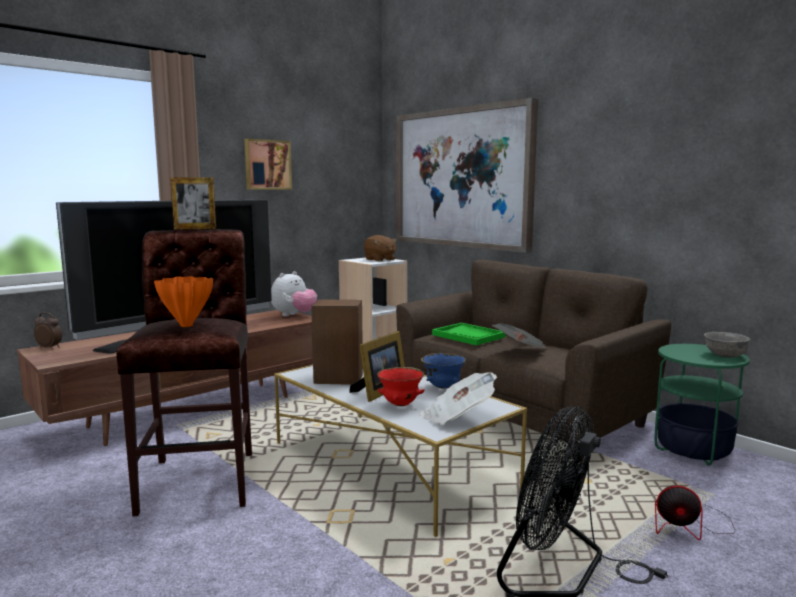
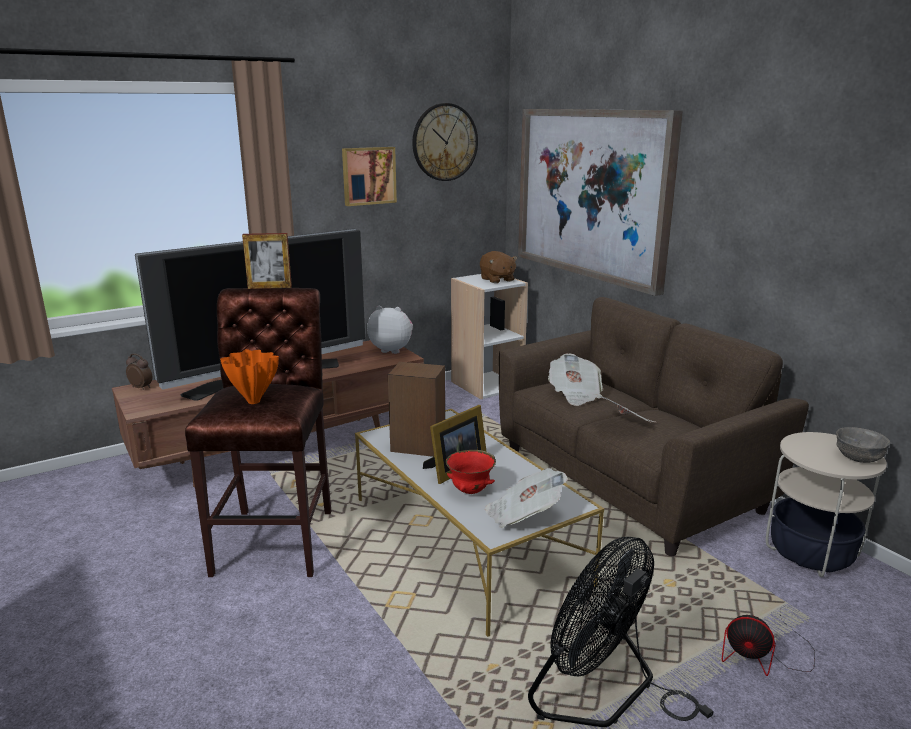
camera: 10 degrees right, 10 degrees up
plush toy [271,271,317,316] -> plush toy turned 120 degrees counterclockwise [367,306,413,354]
blue bowl [421,353,466,389] -> none
green tray [432,323,506,345] -> newspaper [548,353,603,406]
green side table [655,344,750,465] -> beige side table [766,432,887,577]
none -> wall clock [412,103,478,181]

